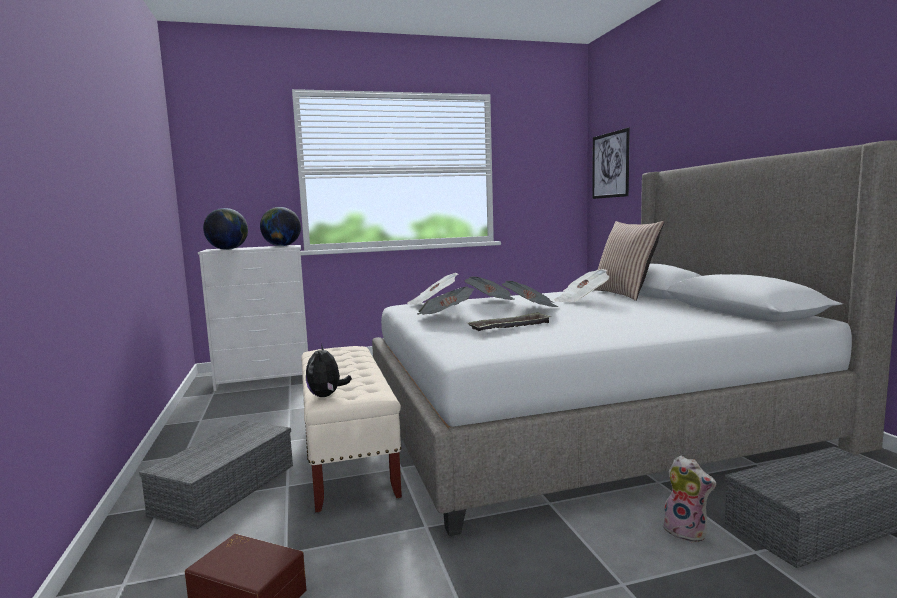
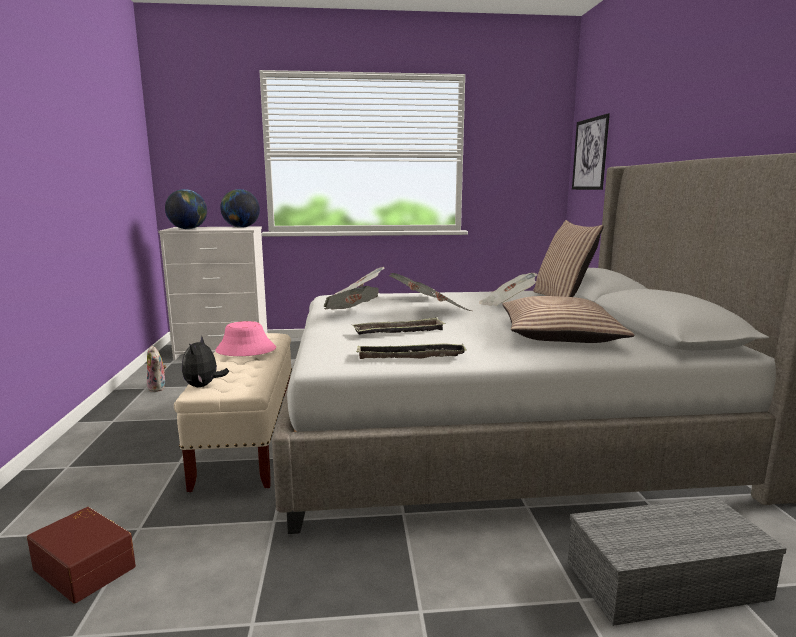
camera: 10 degrees right, 5 degrees up
grey storage box [139,421,293,529] -> none
plush toy [663,456,716,543] -> plush toy moved to [147,345,167,392]
none -> pink hat [215,321,276,356]
none -> tray [356,343,467,359]
none -> pillow [502,296,634,343]

